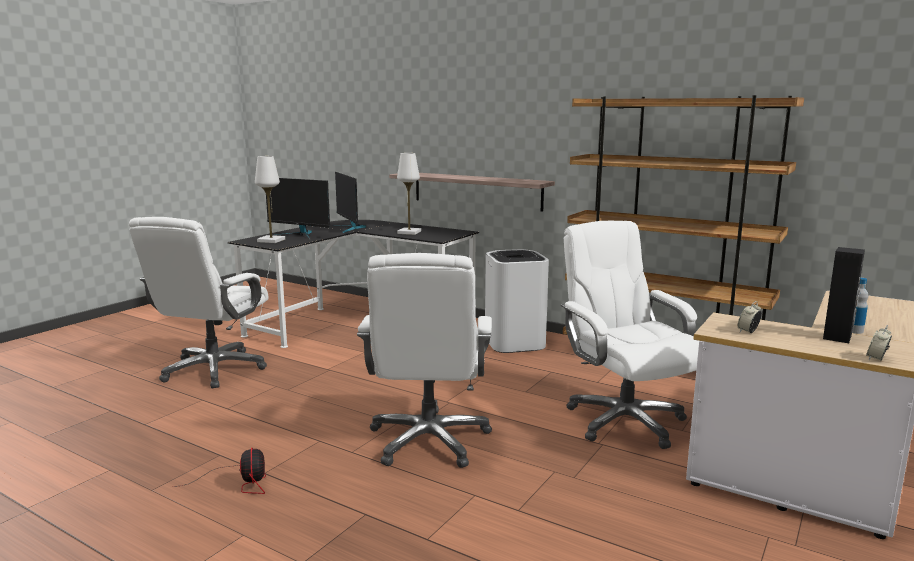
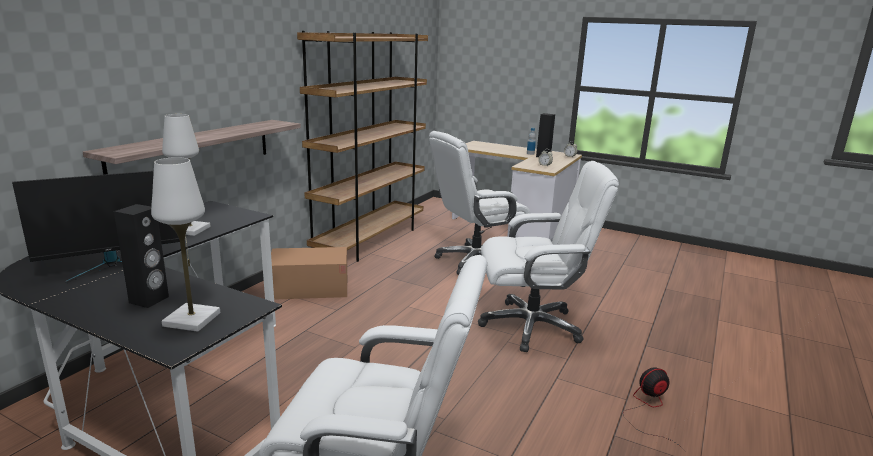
camera: 95 degrees left, 5 degrees up
monitor [266,178,330,240] -> black speaker [114,204,169,308]
white trash can [485,249,549,353] -> cardboard box [271,247,347,300]

